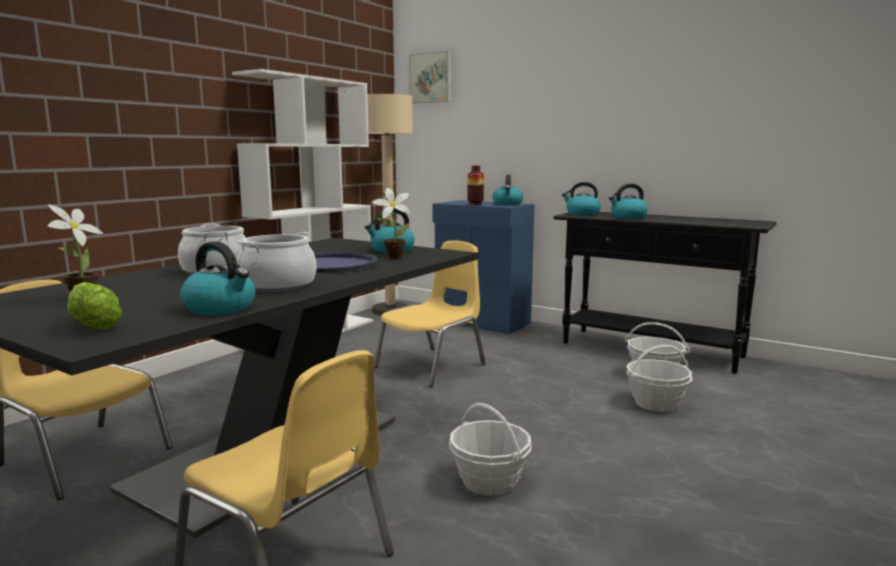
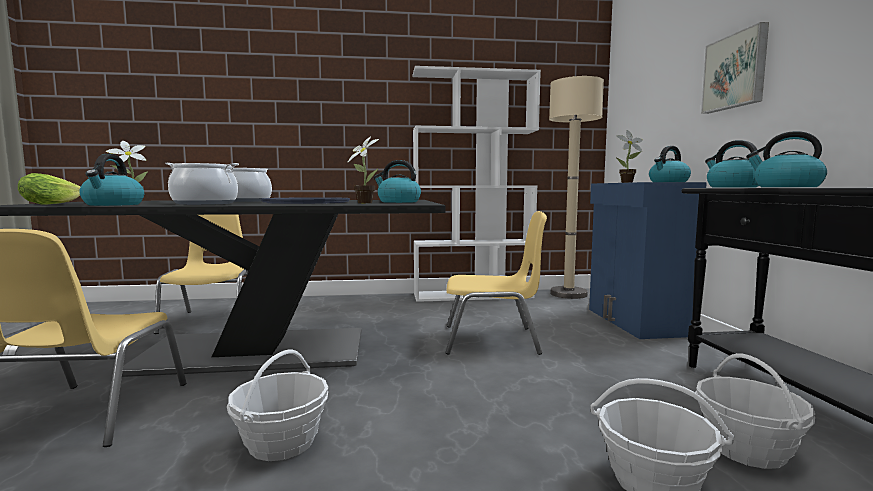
camera: 50 degrees right, 5 degrees down
picture [409,51,451,104] -> picture moved to [701,22,769,114]
vase [468,165,484,205] -> potted plant [616,130,643,183]

